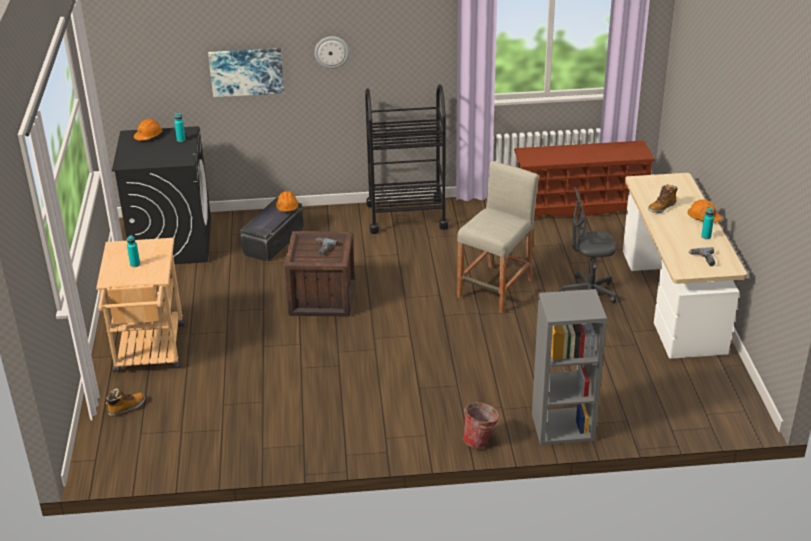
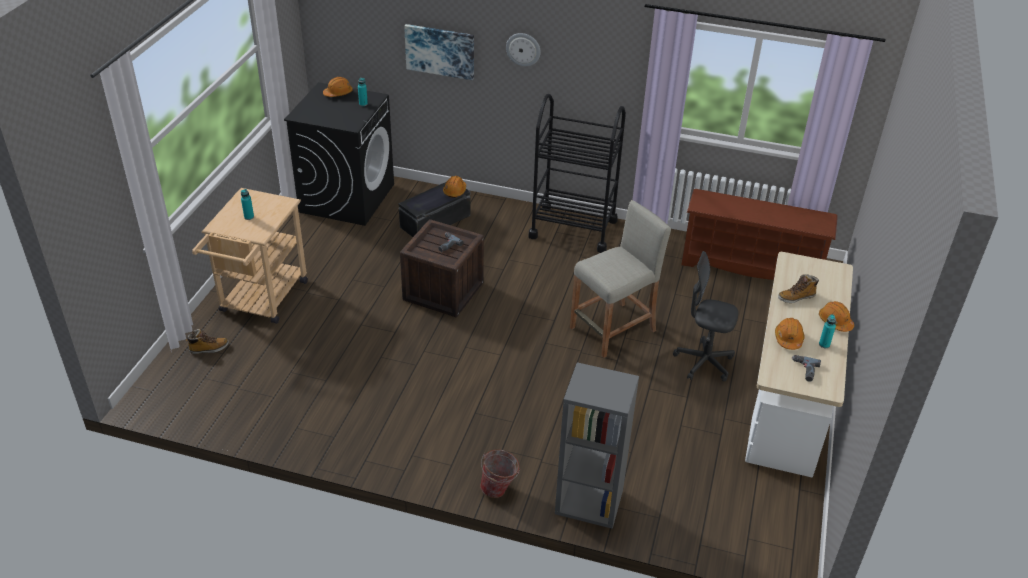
camera: 20 degrees right, 5 degrees up
none -> orange hard hat [775,318,805,350]

